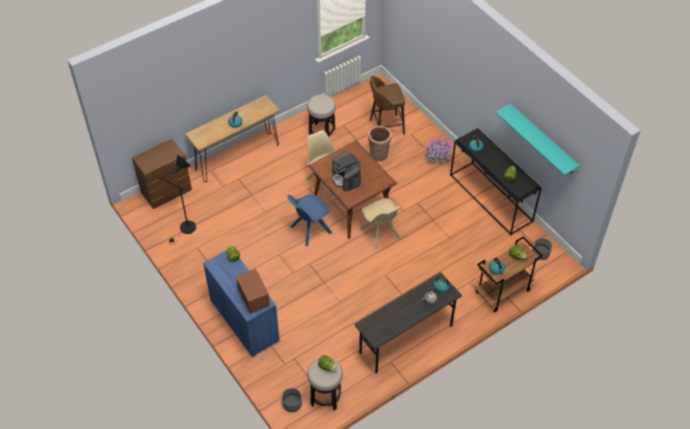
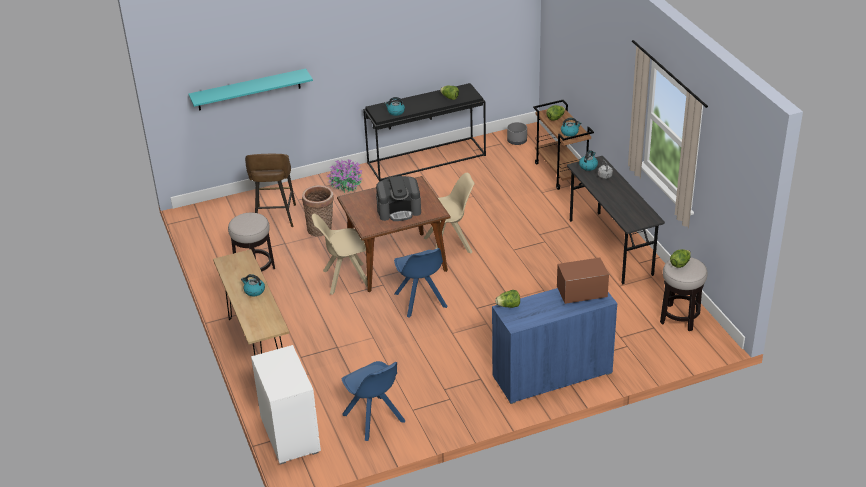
camera: 75 degrees left, 15 degrees down
brown dresser [132,139,192,209] -> white dresser [251,345,321,465]
black floor lamp [160,155,196,244] -> blue chair [342,361,405,441]
grey planter [282,388,302,412] -> none
turquoise shelf [496,104,580,176] -> turquoise shelf moved to [188,69,313,111]

